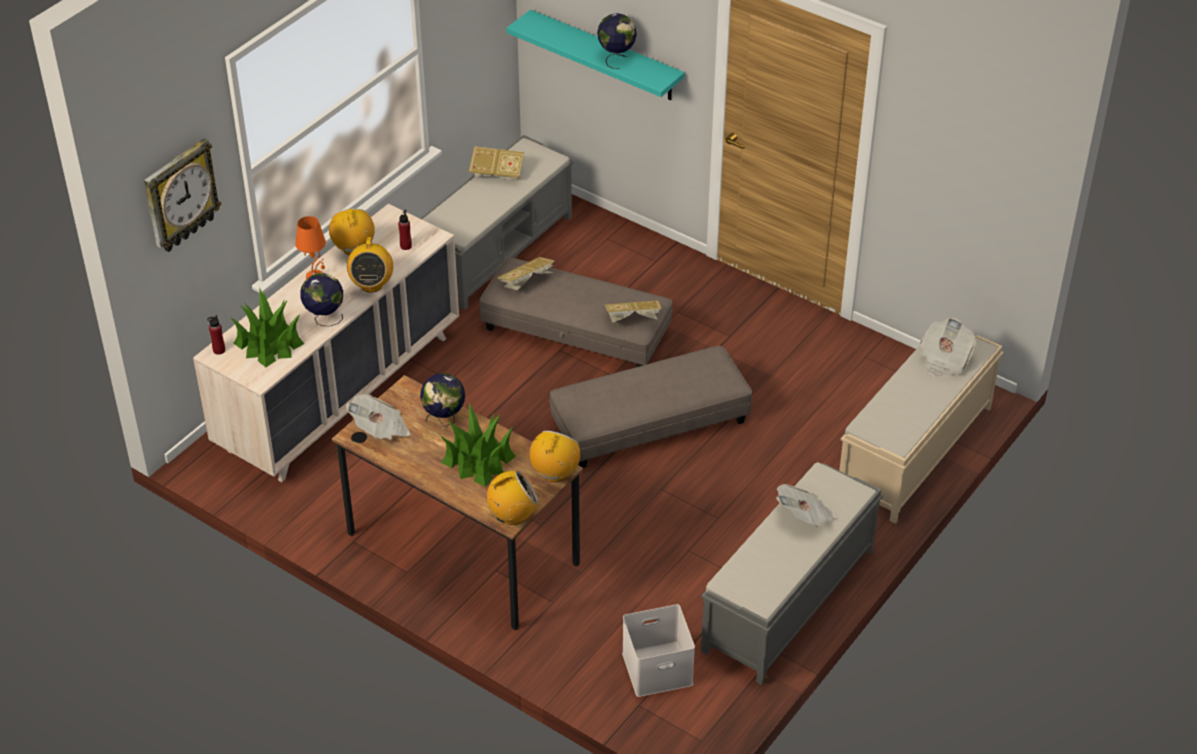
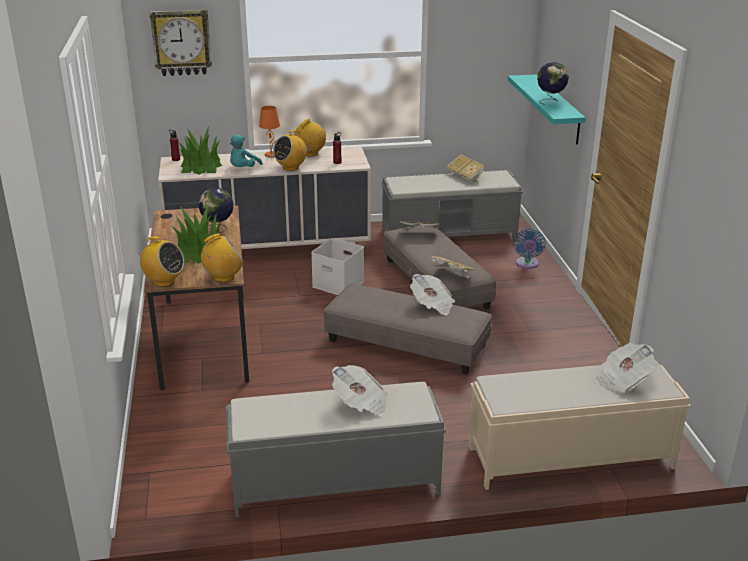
camera: 45 degrees right, 15 degrees down
globe [300,273,343,326] -> turquoise plush toy [230,135,263,167]
newspaper [346,394,410,440] -> newspaper moved to [410,274,455,315]
white storage box [622,604,695,697] -> white storage box moved to [311,238,364,295]
none -> blue fan [513,229,546,269]

